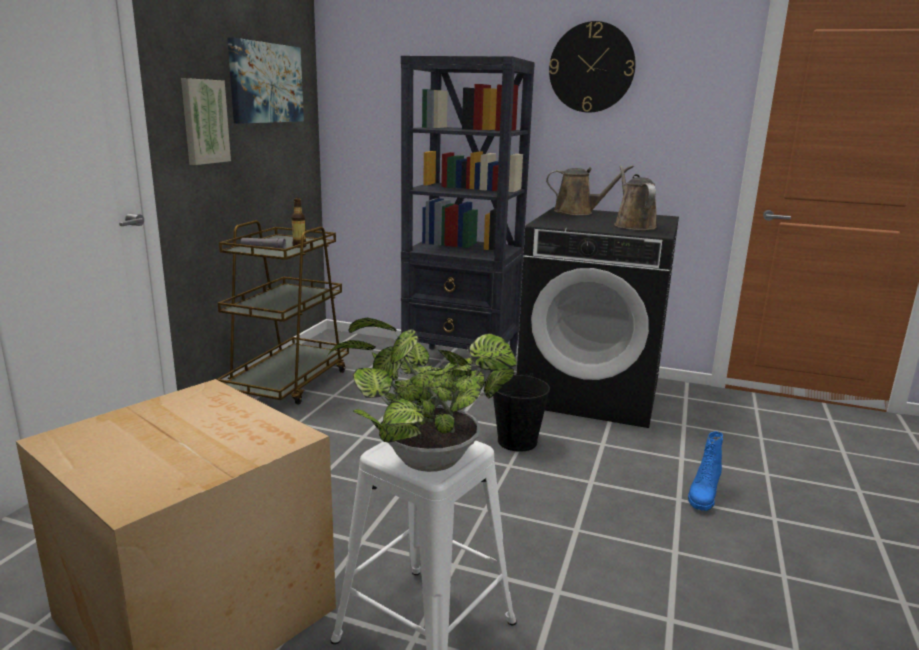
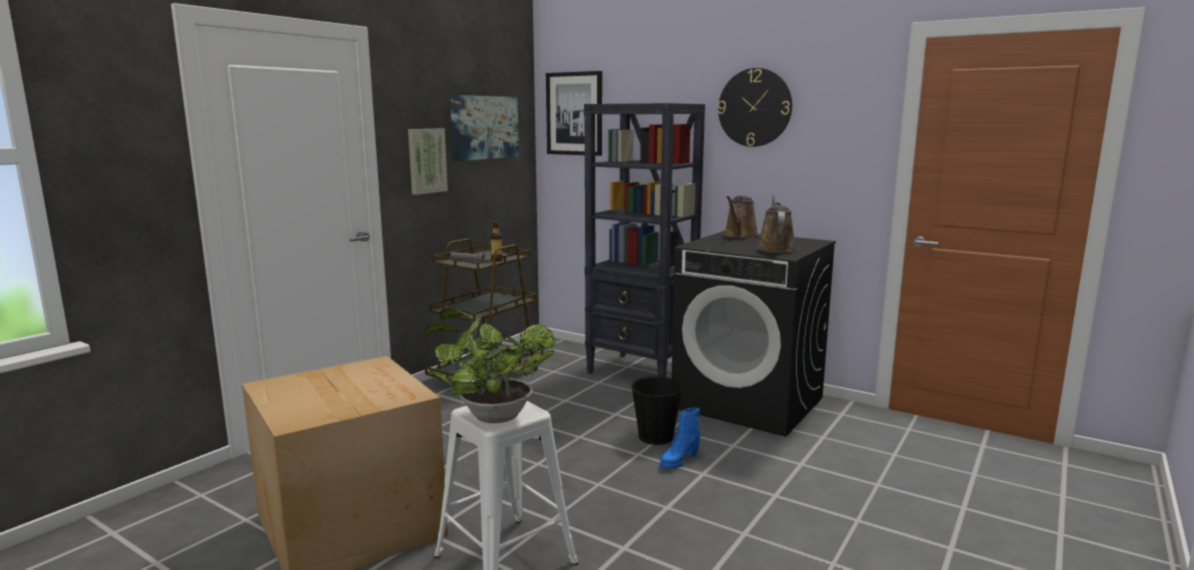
camera: 15 degrees right, 5 degrees down
brown watering can [546,165,634,215] -> brown watering can turned 90 degrees clockwise [724,196,759,238]
blue boot [688,431,723,511] -> blue boot moved to [660,408,700,469]
none -> picture [546,71,602,156]

